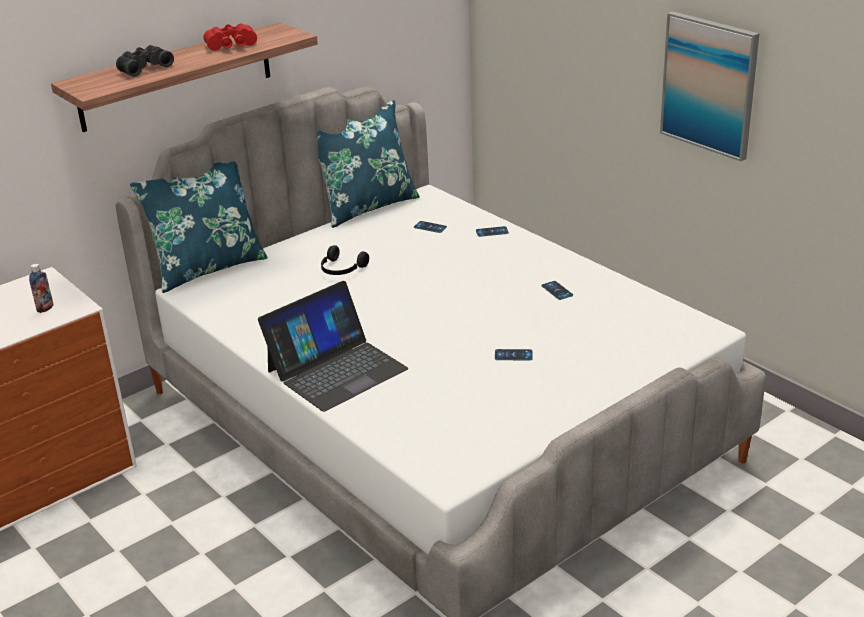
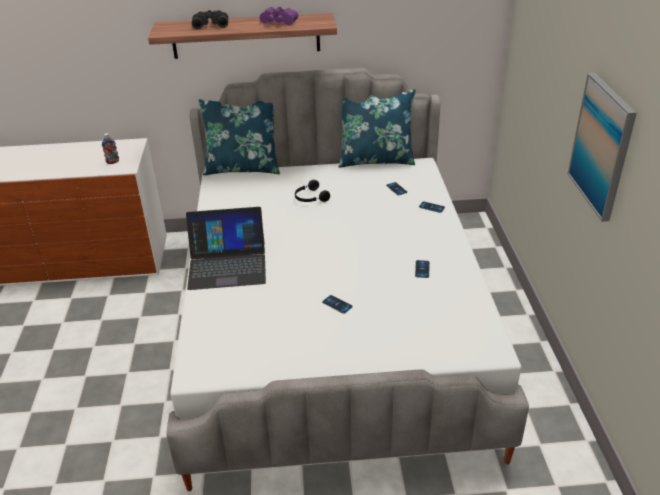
camera: 35 degrees right, 5 degrees up
red binoculars [203,24,257,51] -> purple binoculars [260,7,298,25]

